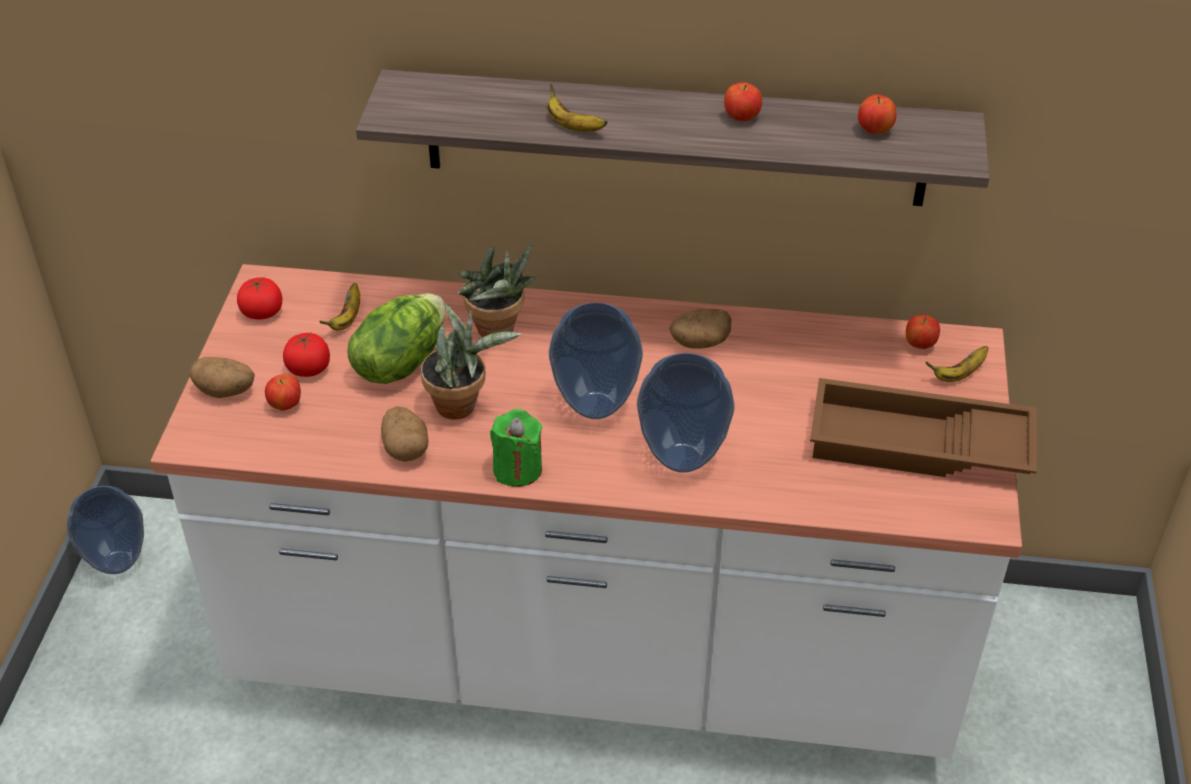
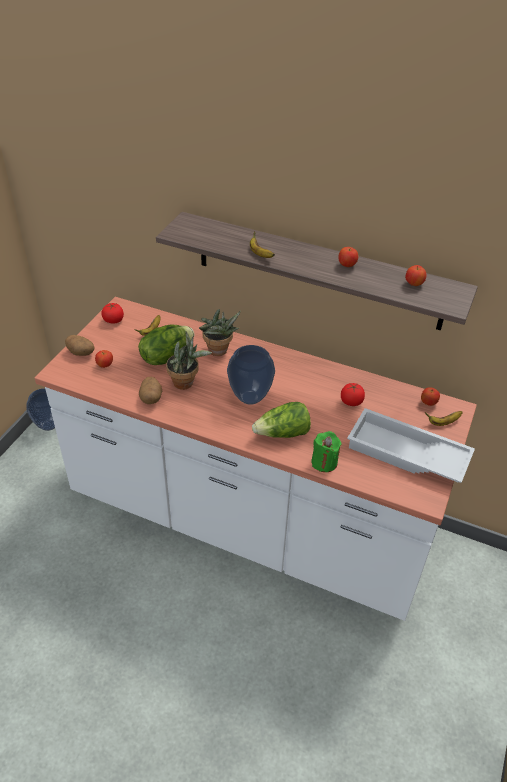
camera: 15 degrees right, 0 degrees up
tomato [283,333,330,377] -> tomato moved to [341,383,365,406]
green candle [490,409,542,487] -> green candle moved to [311,431,342,472]
vase [637,353,735,473] -> lettuce [252,402,311,438]
potato [669,309,732,349] -> none
brown tray [810,378,1037,477] -> white tray [347,408,475,483]

